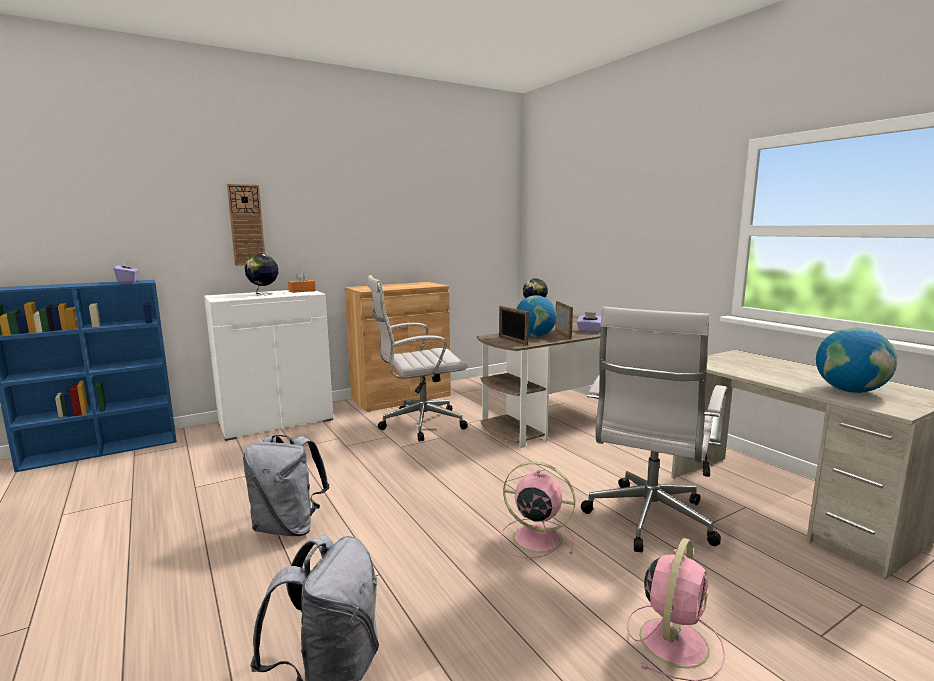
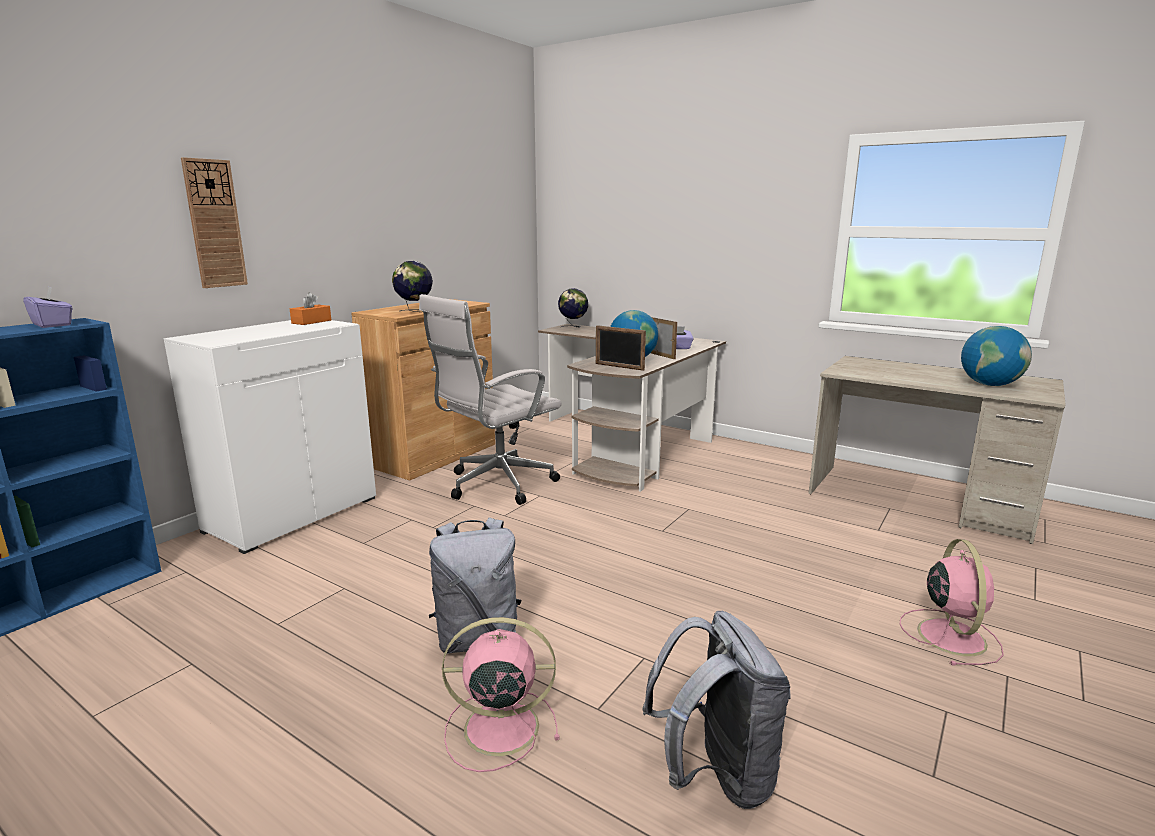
camera: 25 degrees left, 5 degrees up
globe [245,254,278,295] -> globe moved to [392,261,433,312]
pink fan [500,462,575,558] -> pink fan moved to [442,617,560,772]
white office chair [581,307,727,552] -> none

